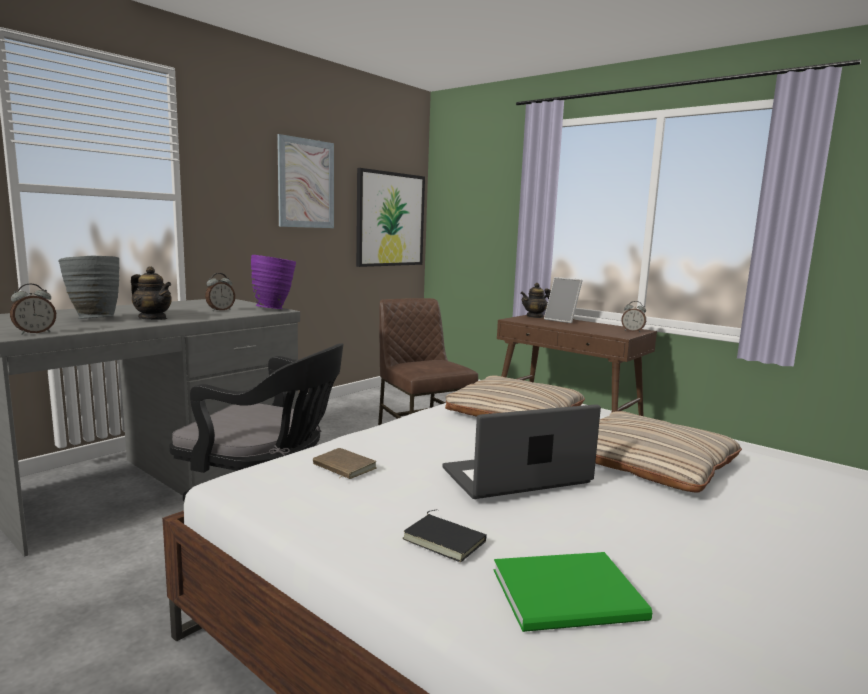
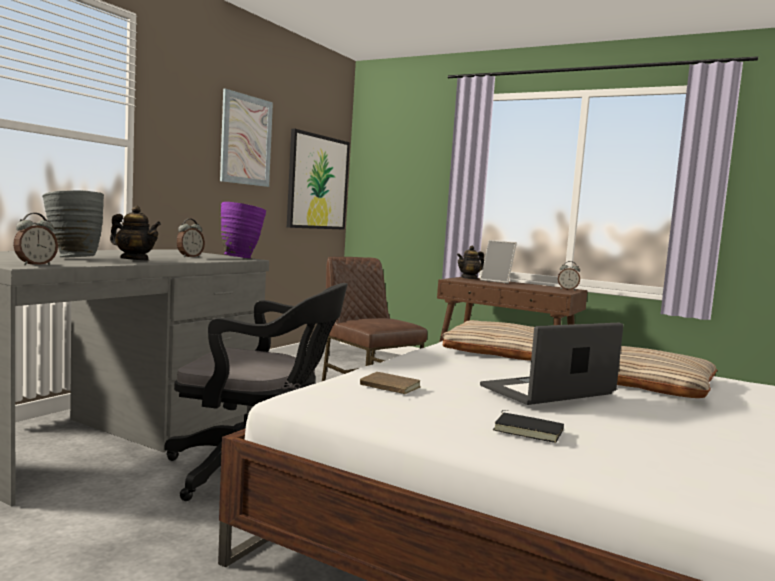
camera: 10 degrees left, 5 degrees down
green book [494,552,652,632] -> none

